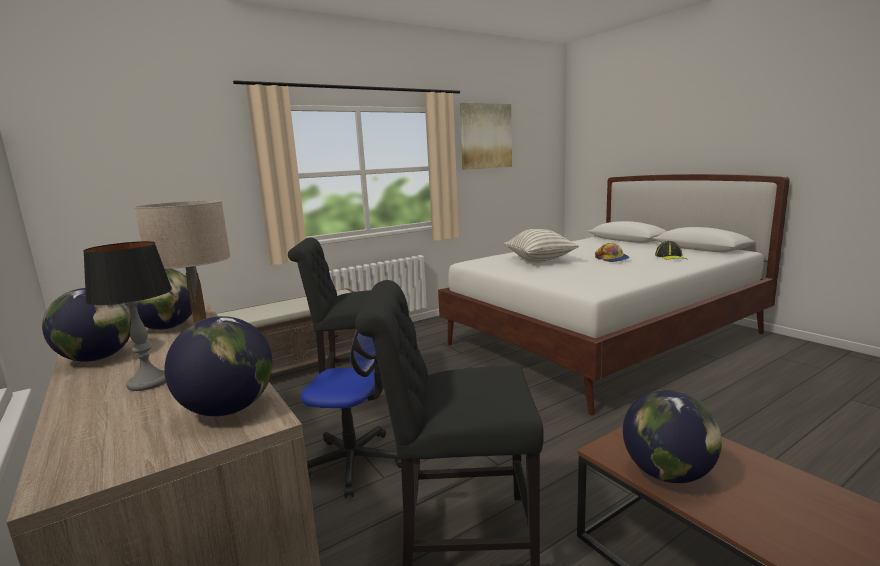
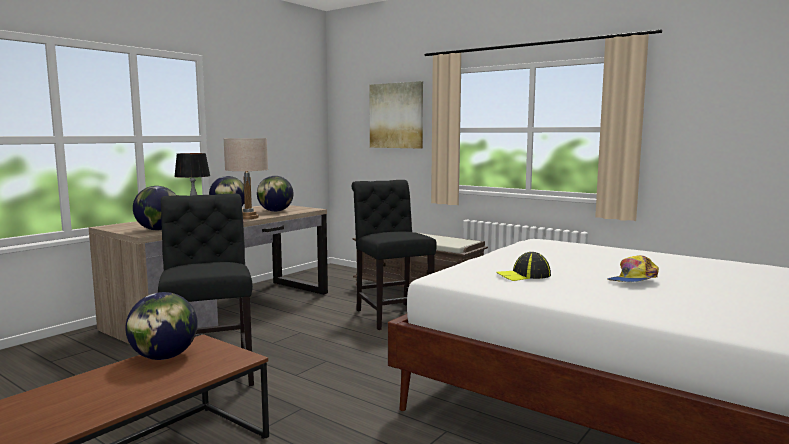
camera: 70 degrees right, 5 degrees down
office chair [301,330,401,498] -> none
picture [460,103,512,170] -> picture moved to [369,81,423,148]
pillow [503,229,579,263] -> none
cap [655,241,687,260] -> cap moved to [496,252,551,281]

